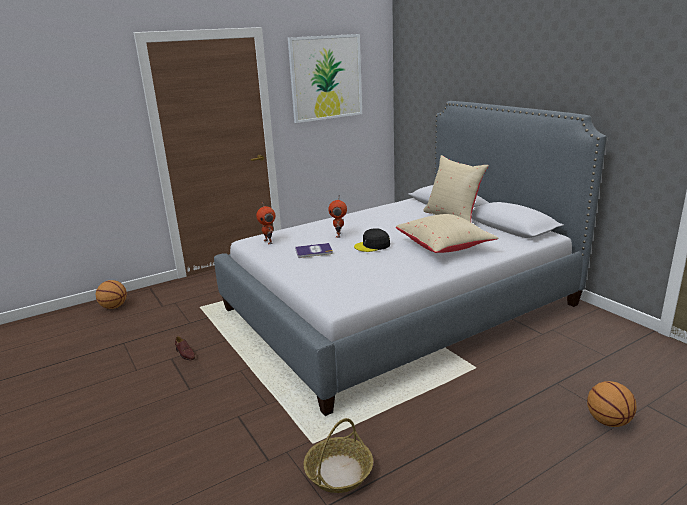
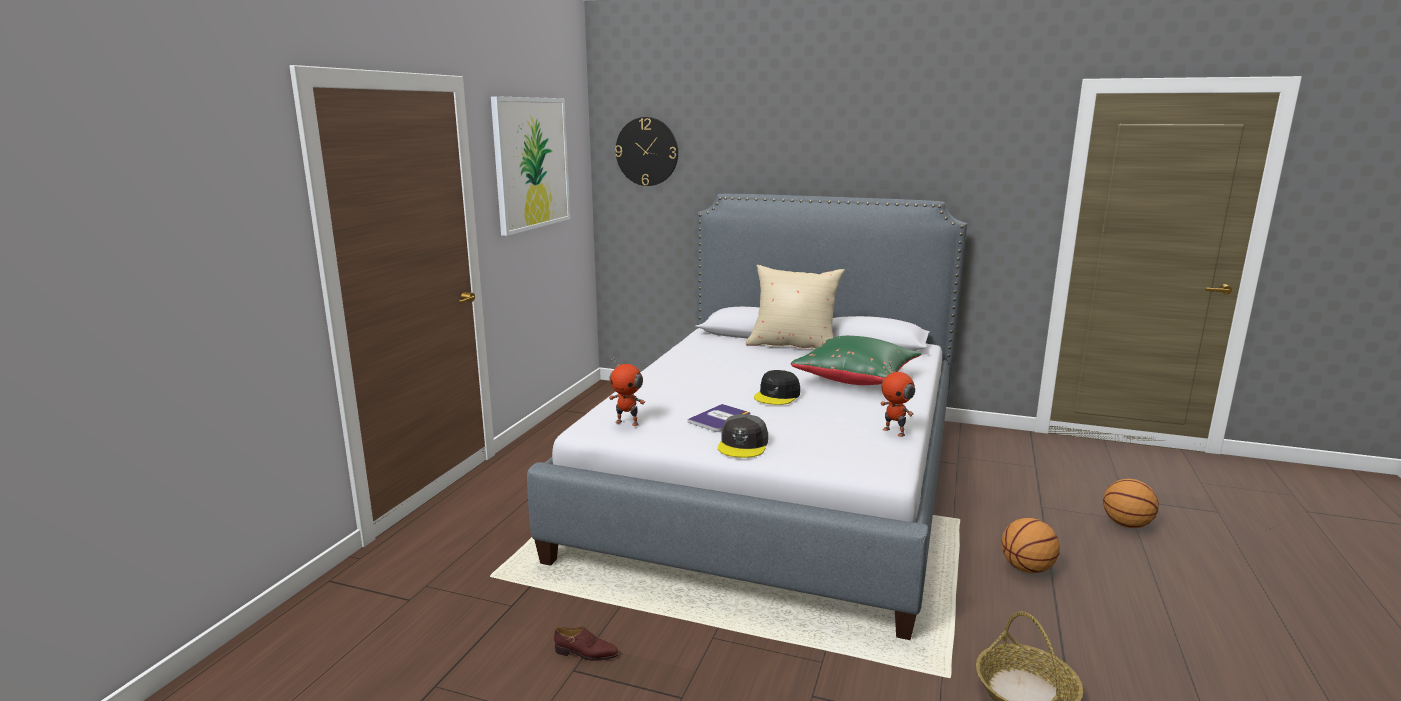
camera: 40 degrees left, 5 degrees down
basketball [96,280,127,309] -> basketball moved to [1001,518,1060,573]
toy robot [328,196,347,238] -> toy robot moved to [880,363,915,437]
beige pillow [396,214,498,253] -> green pillow [791,336,921,385]
none -> wall clock [615,117,678,186]
none -> grey cap [718,414,768,458]

